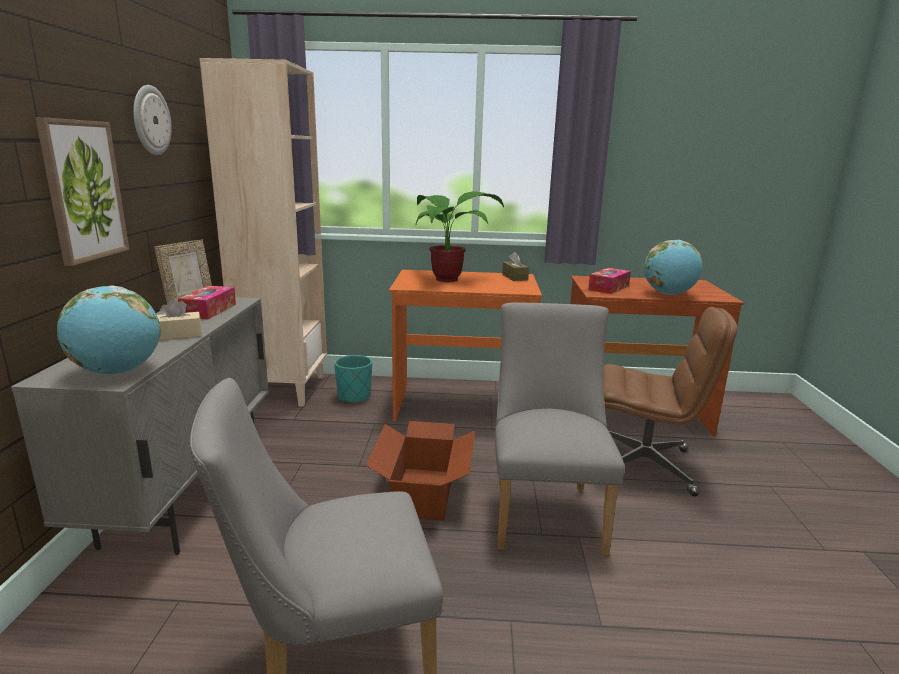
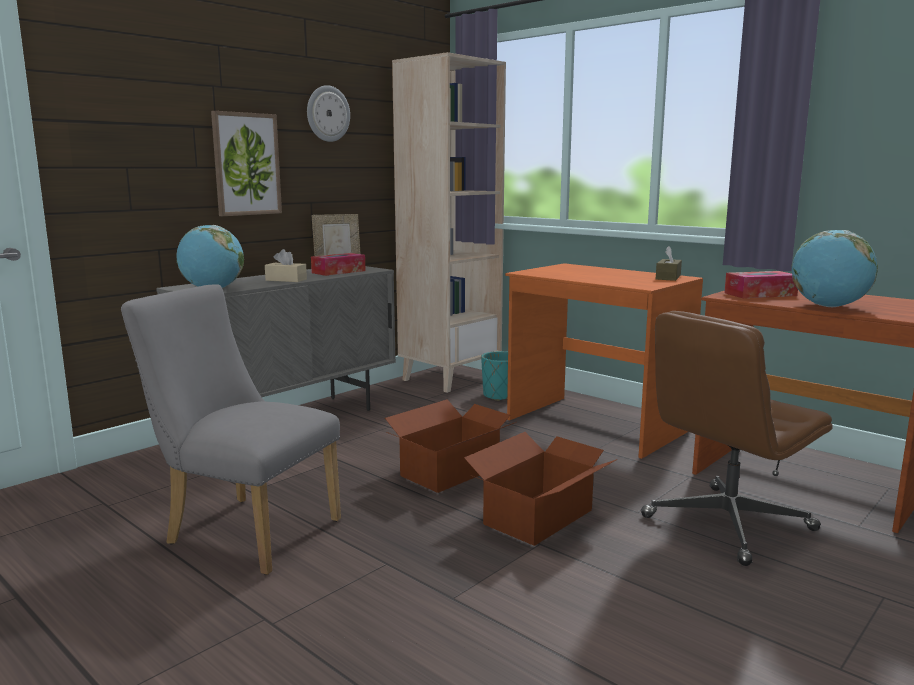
camera: 40 degrees right, 5 degrees down
potted plant [416,192,504,282] -> none
grey chair [495,302,625,556] -> cardboard box [464,432,617,546]
brown office chair [604,307,737,496] -> brown office chair turned 90 degrees clockwise [641,311,833,566]

